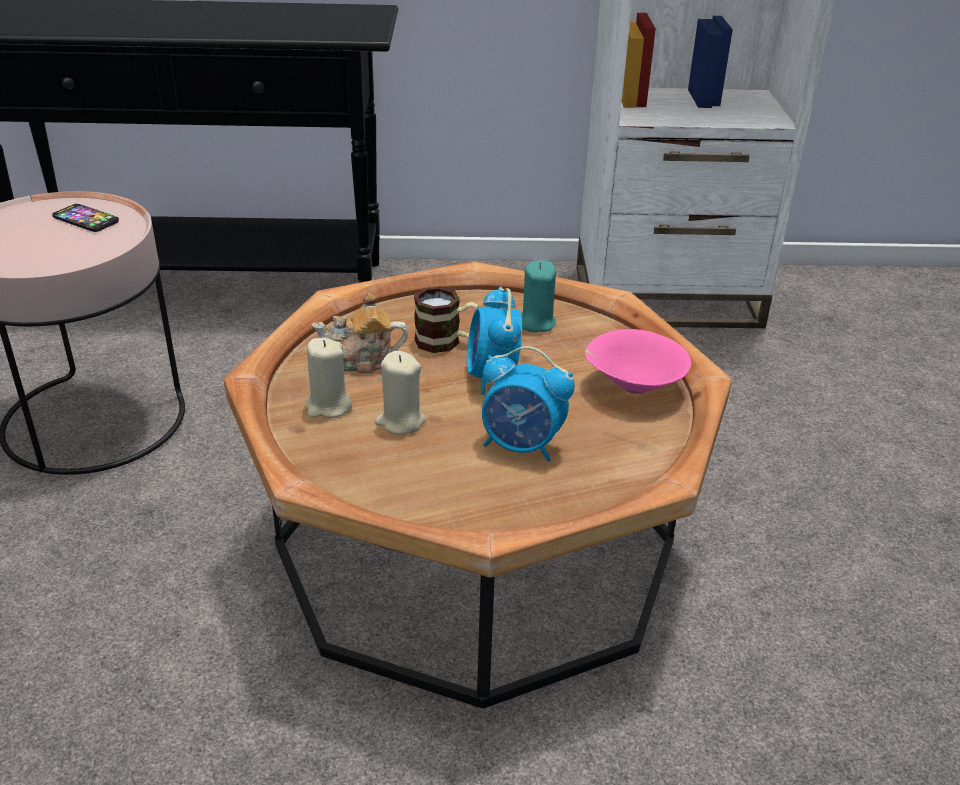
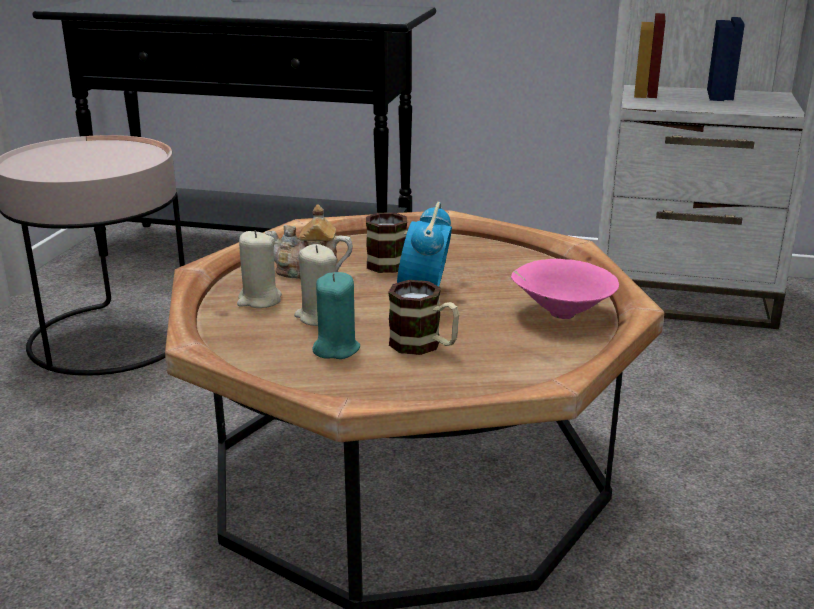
camera: 15 degrees right, 10 degrees down
phone [52,204,119,232] -> none
alarm clock [482,346,575,462] -> mug [388,280,459,355]
turquoise candle [521,260,556,332] -> turquoise candle moved to [312,272,360,359]

